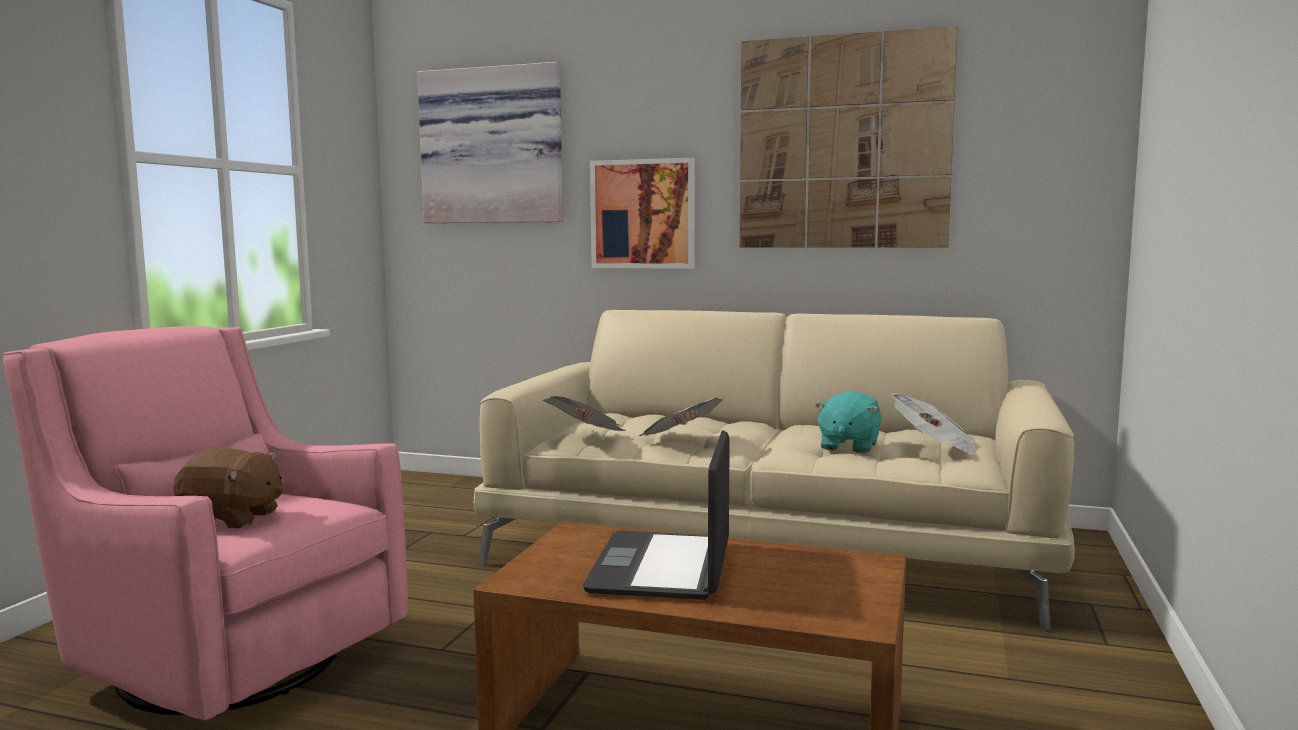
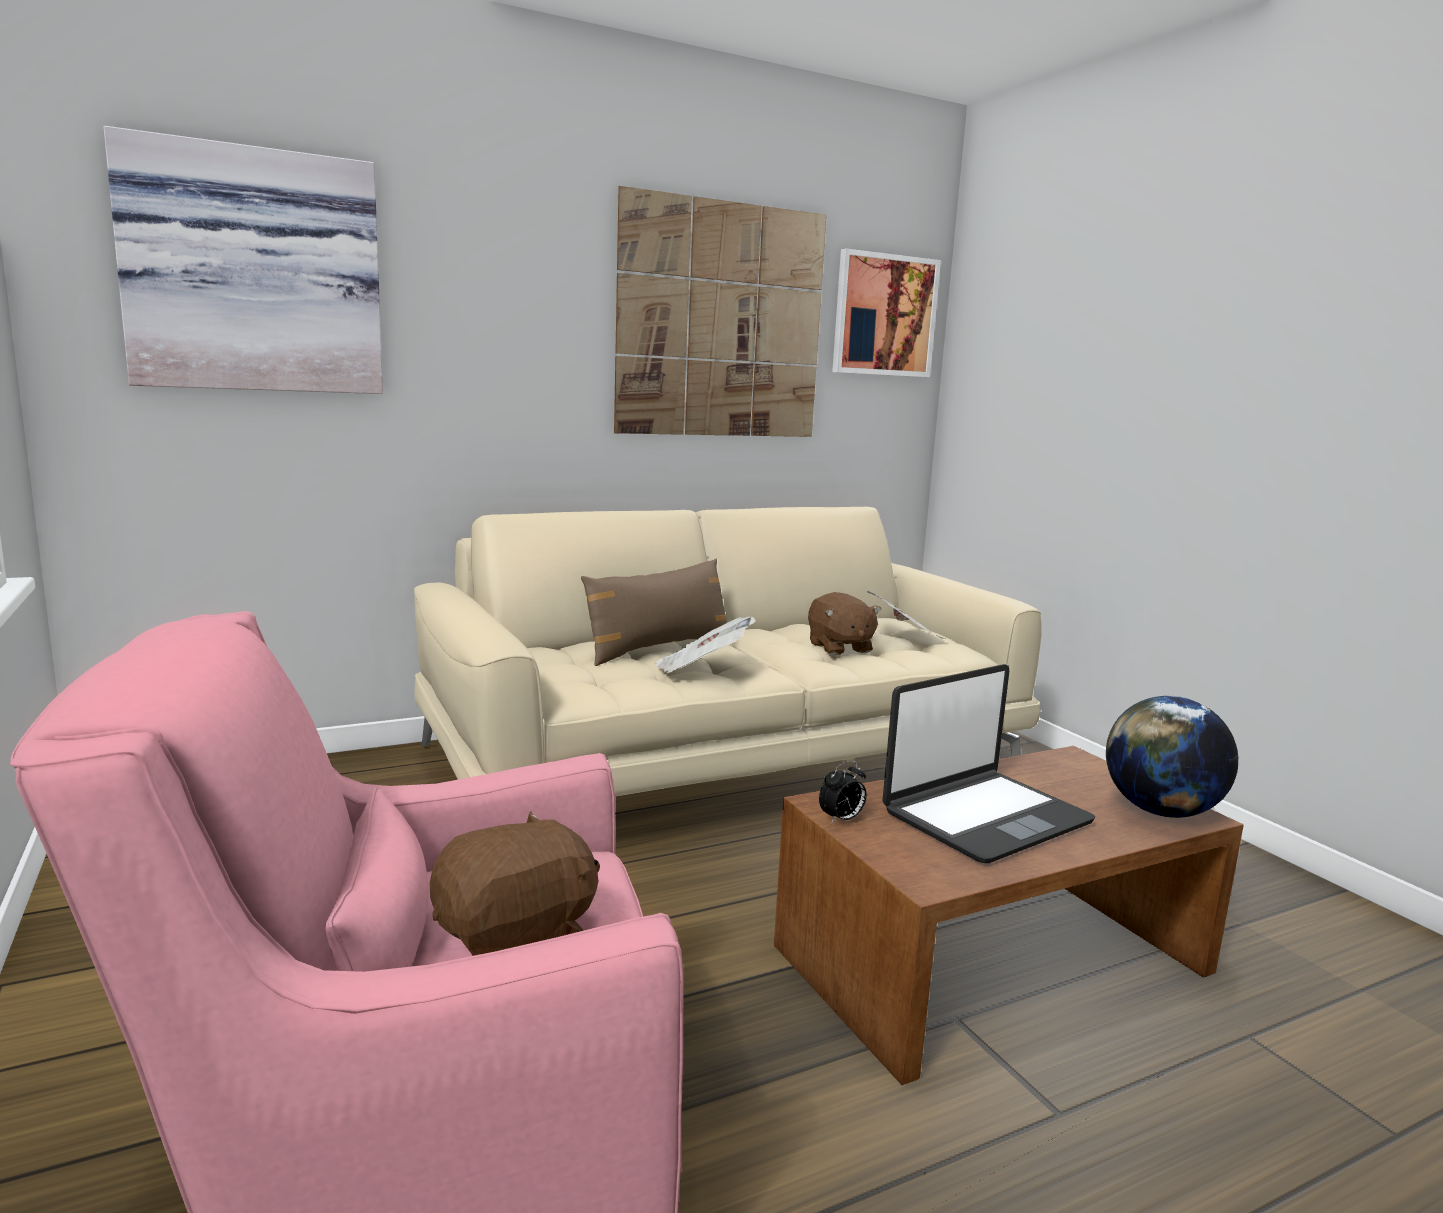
camera: 45 degrees left, 5 degrees up
newspaper [543,396,627,431] -> none
laptop [583,430,730,600] -> laptop turned 90 degrees counterclockwise [882,664,1095,863]
picture [590,158,695,269] -> picture moved to [832,249,941,377]
turquoise plush toy [815,391,881,453] -> brown plush toy [808,592,881,655]
none -> brown pillow [581,559,727,666]
none -> alarm clock [819,761,866,824]
none -> globe [1106,696,1238,818]

